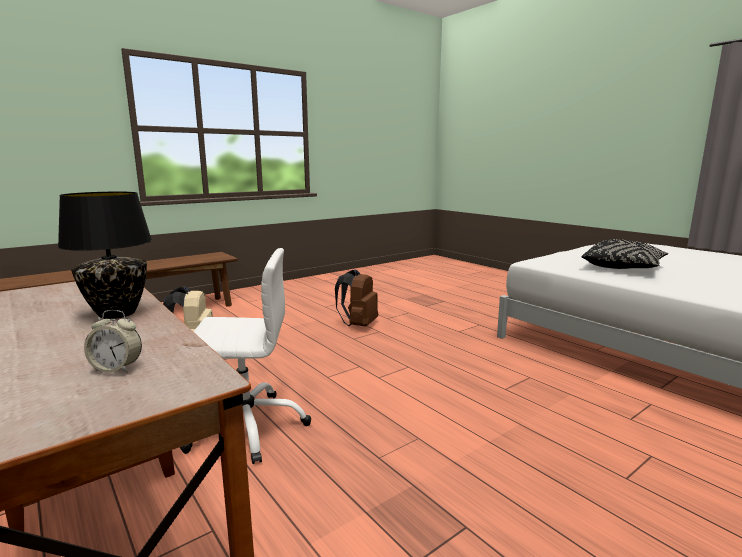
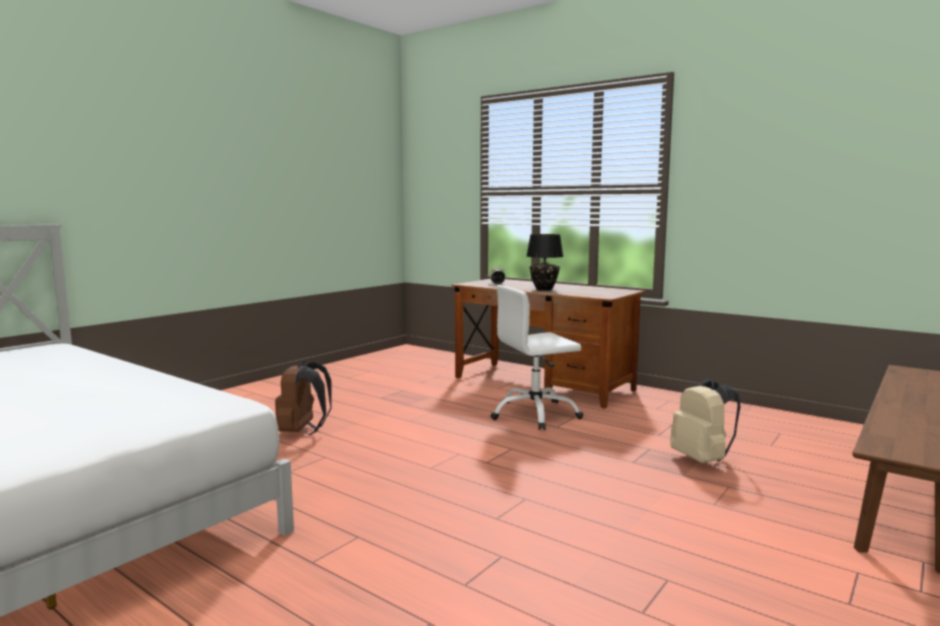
camera: 165 degrees right, 5 degrees down
brown backpack [335,270,378,327] -> brown backpack moved to [275,361,331,435]
black pillow [582,239,668,269] -> none

